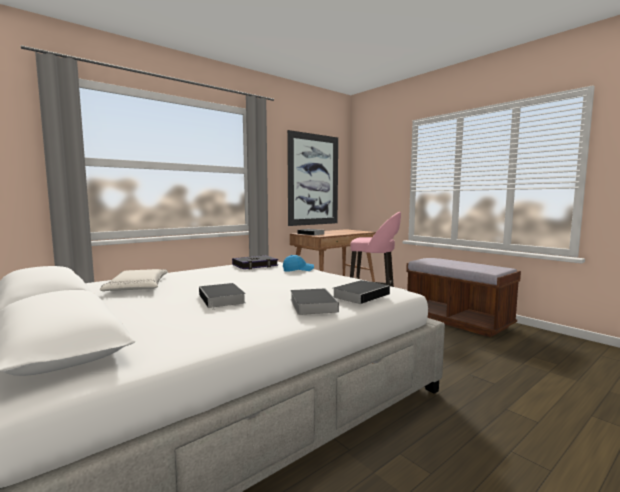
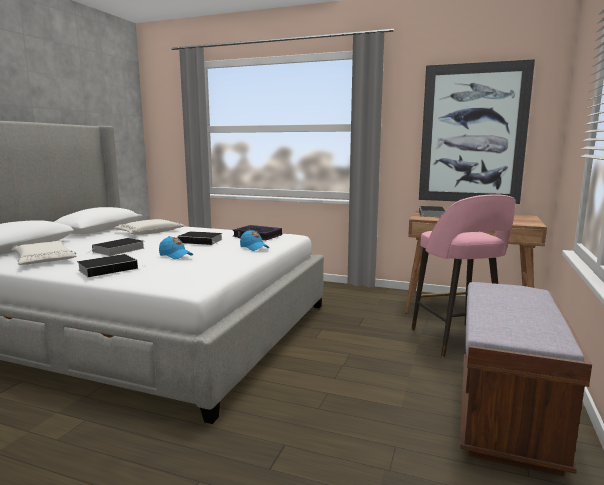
camera: 60 degrees right, 5 degrees up
book [333,280,390,304] -> book moved to [177,231,223,245]
none -> white pillow [12,241,76,265]
none -> blue cap [159,236,193,260]

